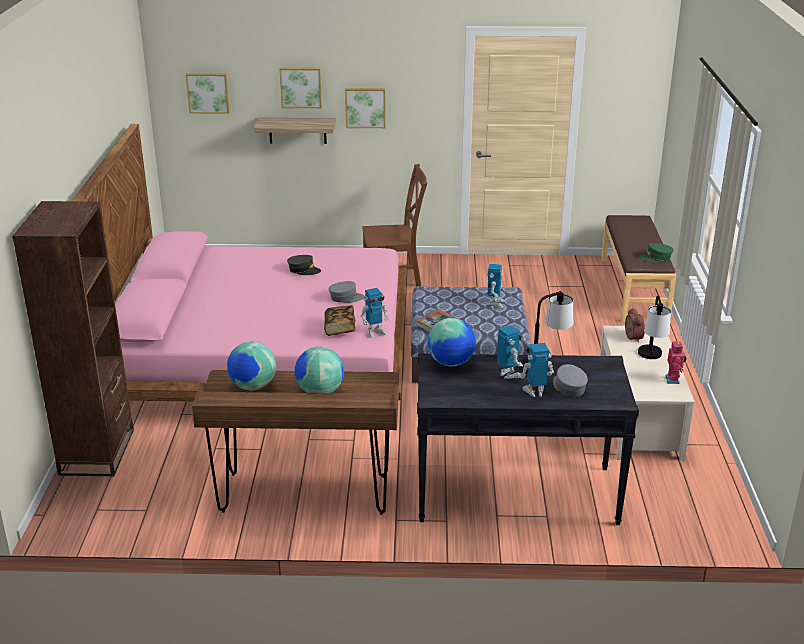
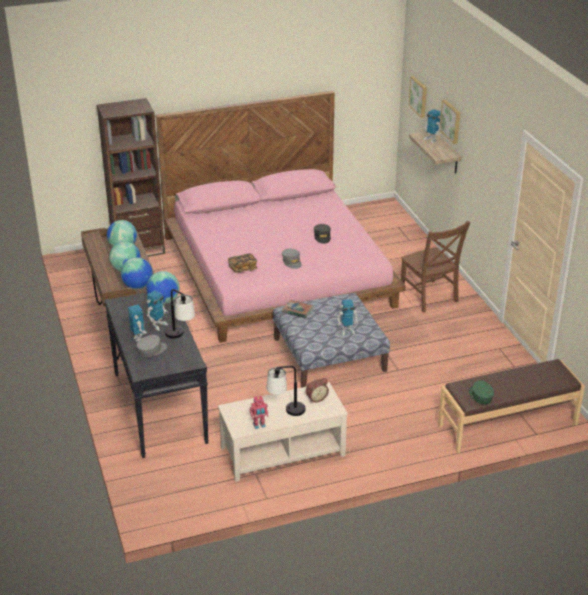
camera: 70 degrees right, 5 degrees up
picture [345,88,386,128] -> none
toy robot [361,288,389,338] -> toy robot moved to [423,109,441,143]
none -> globe [121,257,153,289]

